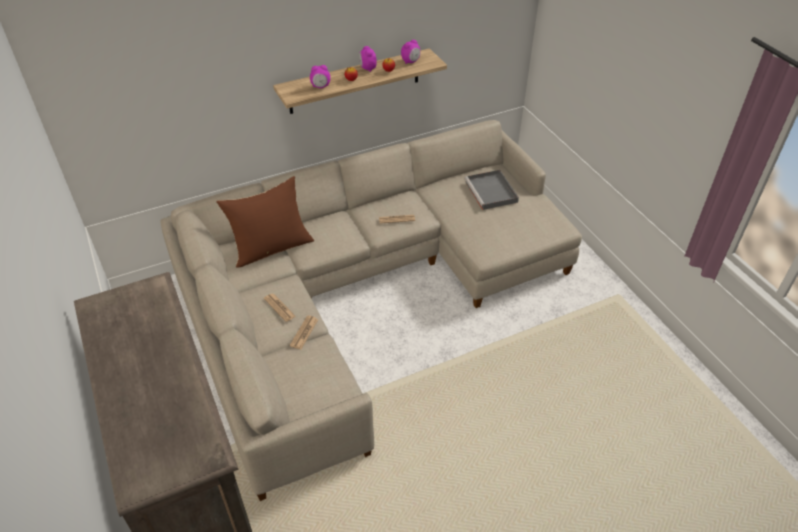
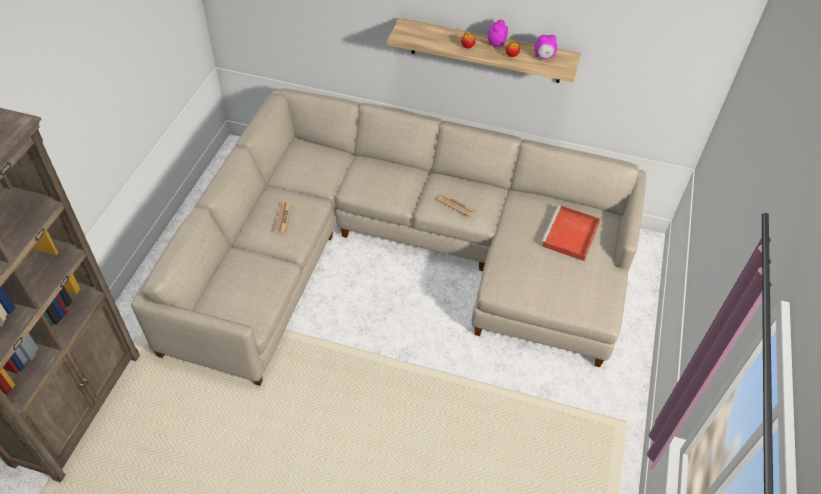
camera: 40 degrees right, 5 degrees up
brown pillow [216,176,314,268] -> none
newspaper [290,315,318,349] -> none
alarm clock [310,65,331,88] -> none
grey tray [464,170,519,210] -> red tray [541,205,601,261]

